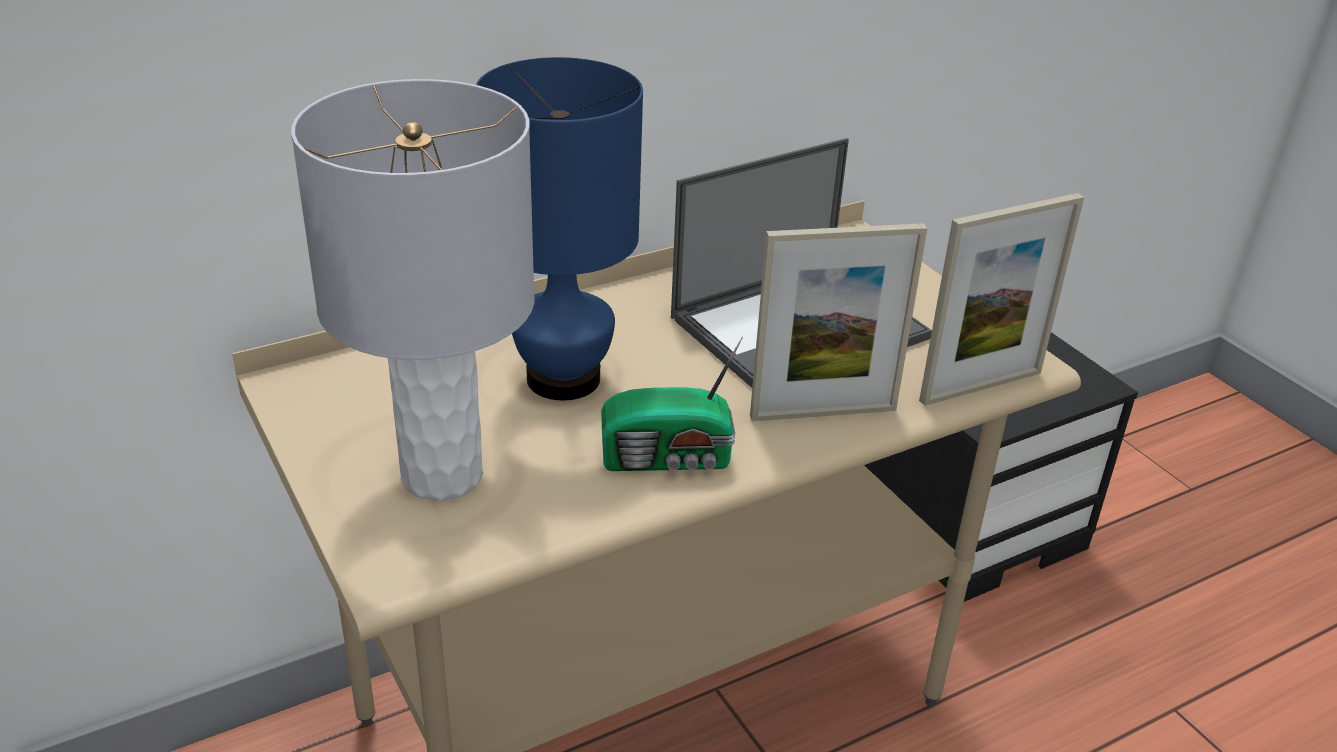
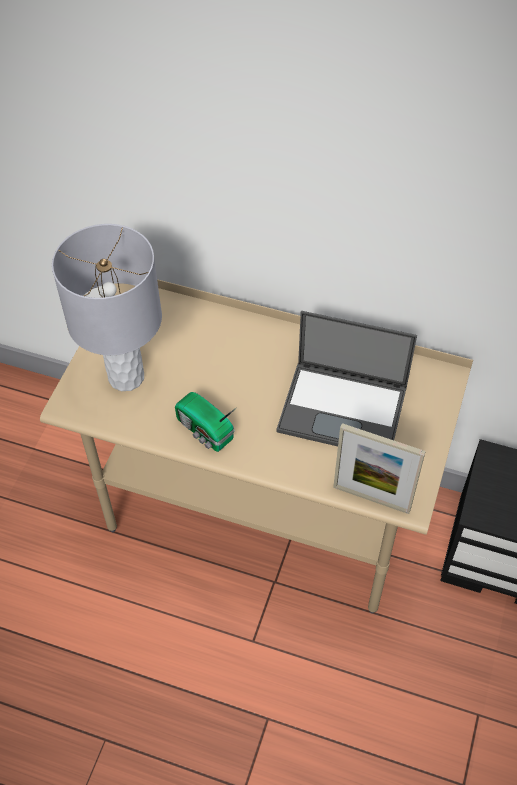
camera: 50 degrees right, 20 degrees up
blue table lamp [476,57,643,401] -> none
picture frame [750,223,927,421] -> none

